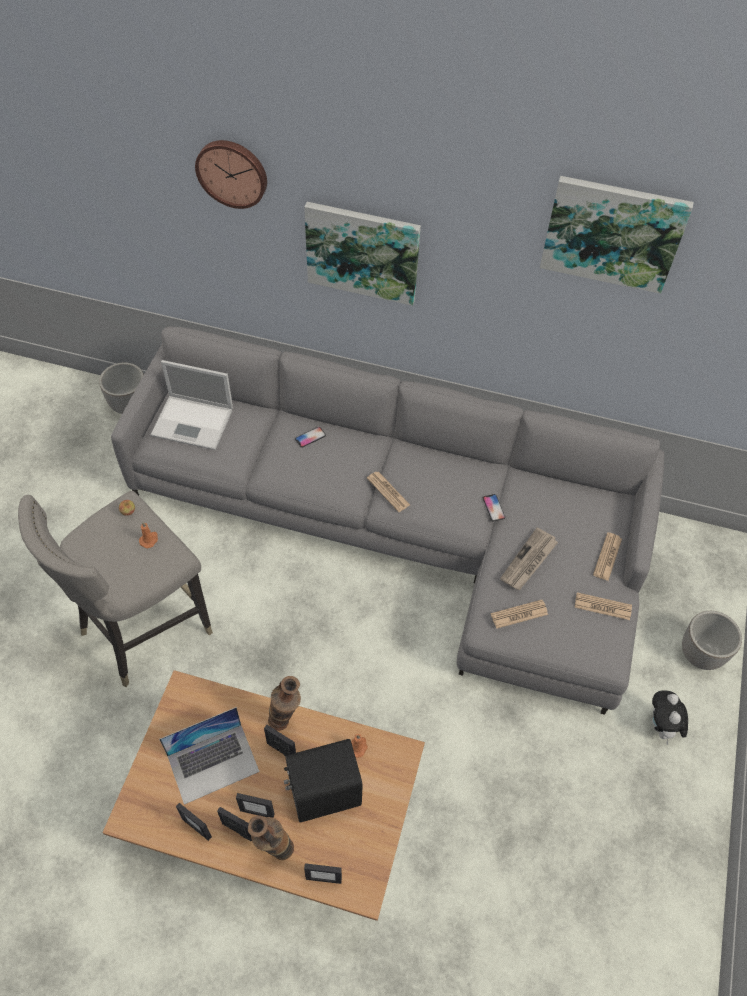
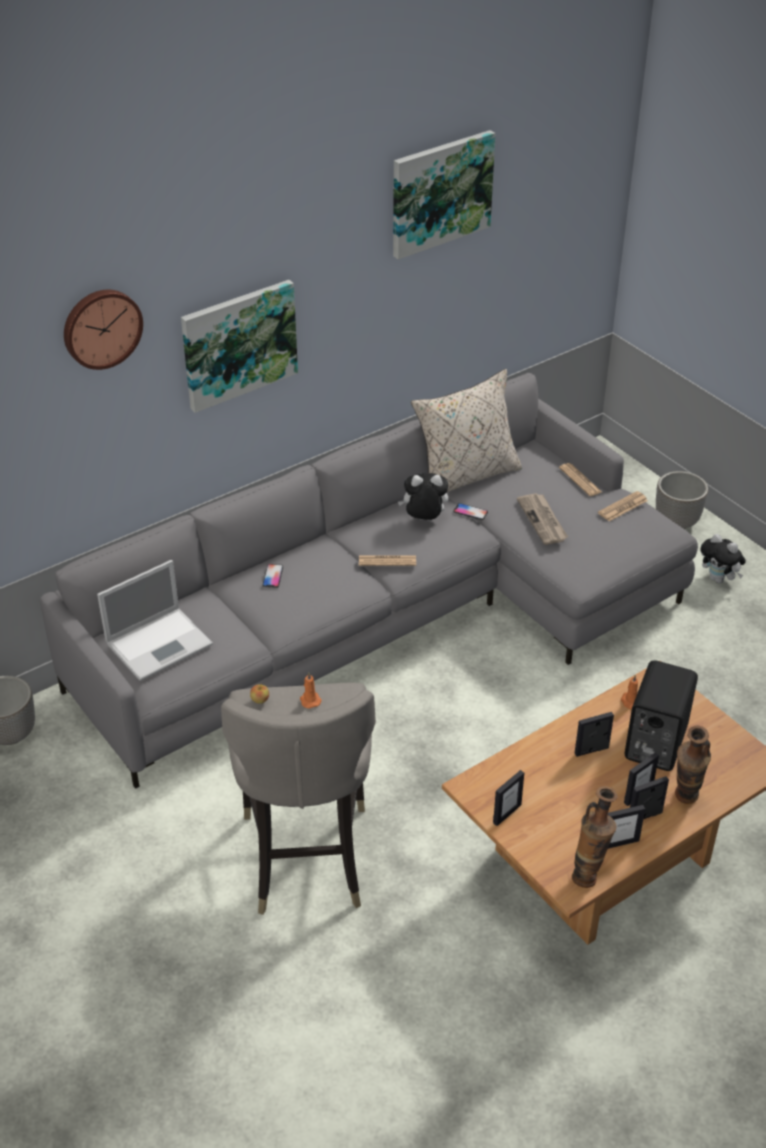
camera: 50 degrees left, 15 degrees down
laptop [159,707,260,805] -> none
vase [268,676,301,731] -> vase moved to [572,786,618,888]
picture frame [304,863,342,884] -> picture frame moved to [493,770,524,826]
newspaper [491,600,548,629] -> none
none -> plush toy [398,473,448,520]
none -> beige pillow [411,369,522,493]

